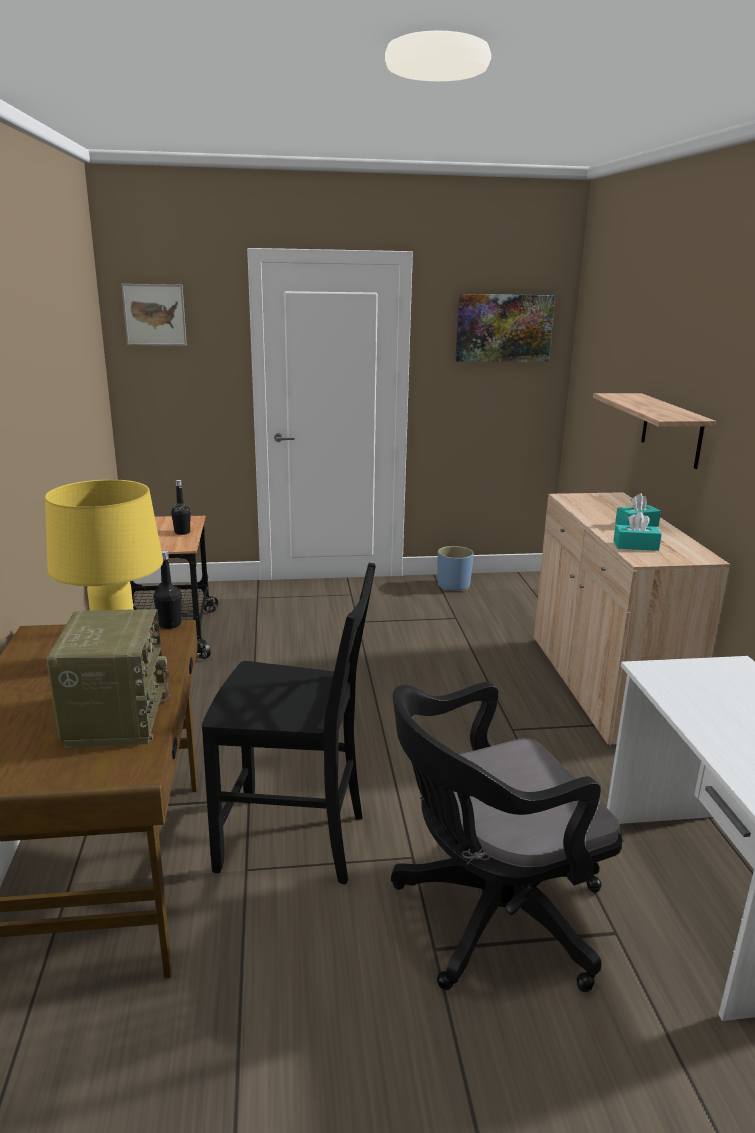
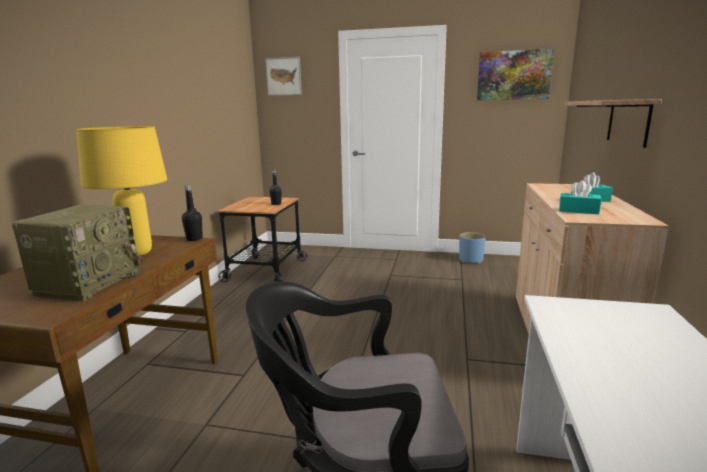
camera: 20 degrees right, 5 degrees down
black chair [202,563,376,885] -> none

